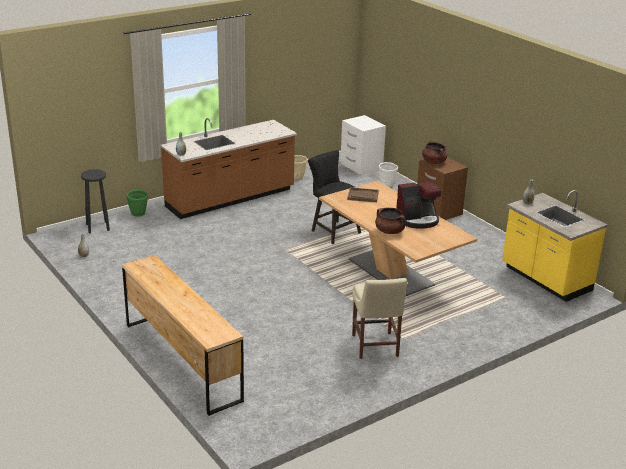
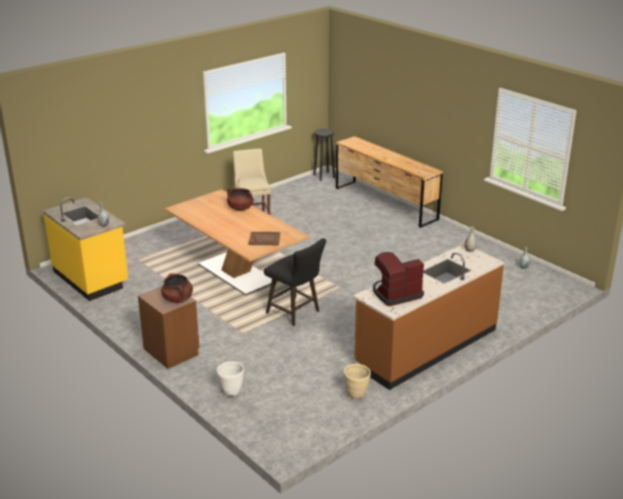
camera: 175 degrees right, 0 degrees up
black stool [81,169,110,233] -> black stool moved to [313,129,335,181]
green planter [127,190,148,217] -> none
white nightstand [341,115,386,176] -> none
coffee machine [396,182,441,229] -> coffee machine moved to [373,252,424,306]

